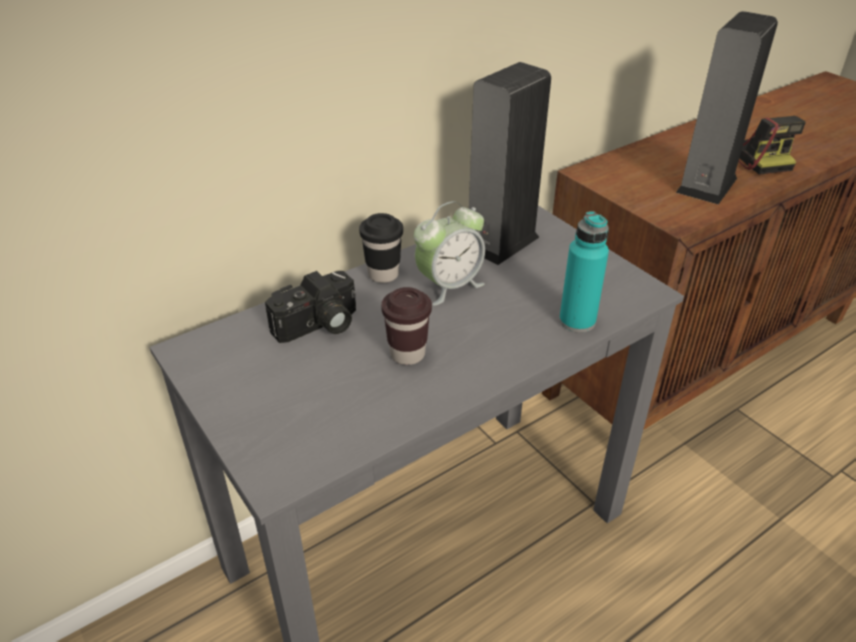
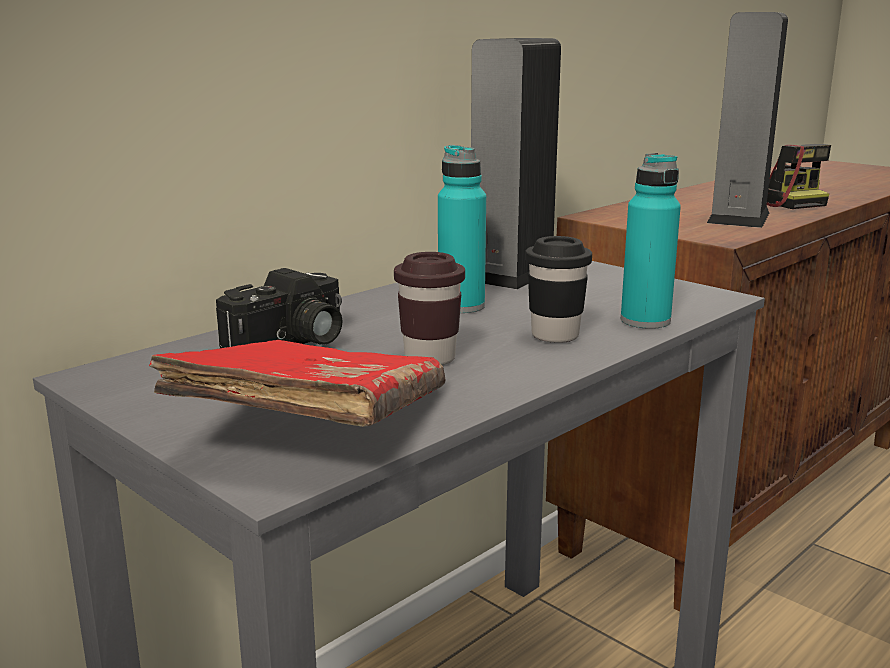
camera: 10 degrees left, 20 degrees down
black cup [359,213,403,283] -> black cup moved to [525,236,592,343]
alarm clock [414,201,485,306] -> turquoise bottle [438,145,486,313]
none -> red book [149,340,445,427]

